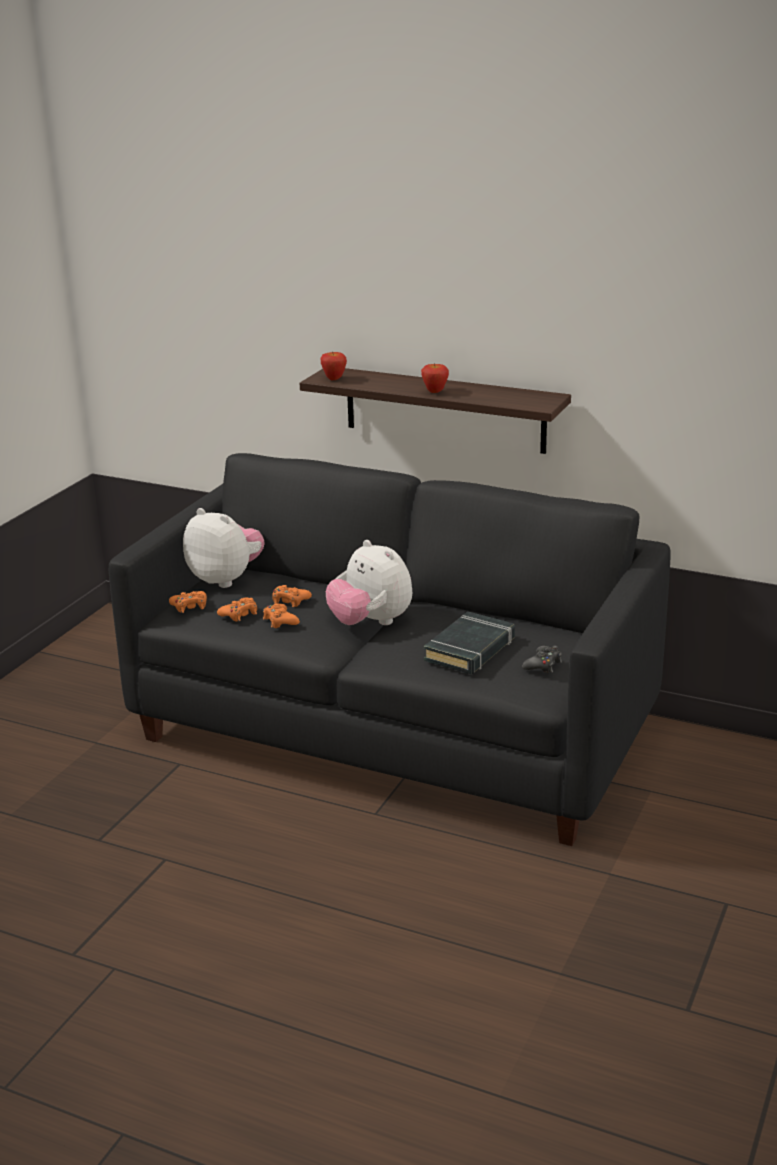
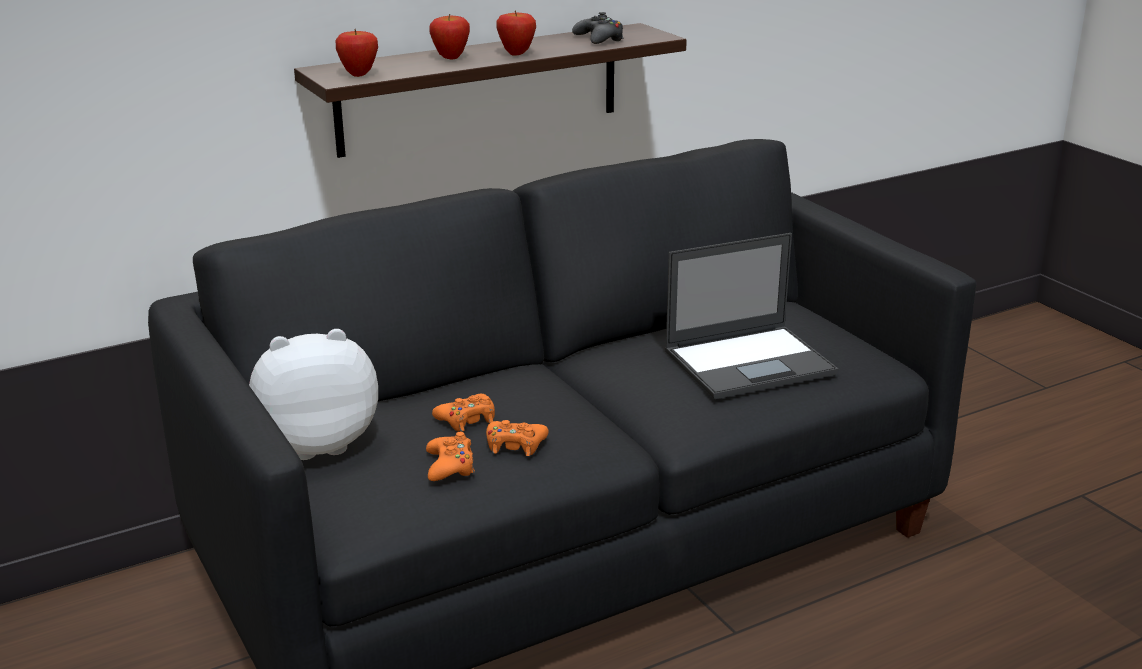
camera: 55 degrees left, 0 degrees up
orange game controller [169,591,207,613] -> none
plush toy [326,540,412,625] -> none
black book [424,611,515,674] -> laptop [665,233,838,399]
black game controller [522,646,562,673] -> black game controller moved to [572,12,624,44]
none -> apple [429,14,470,59]

